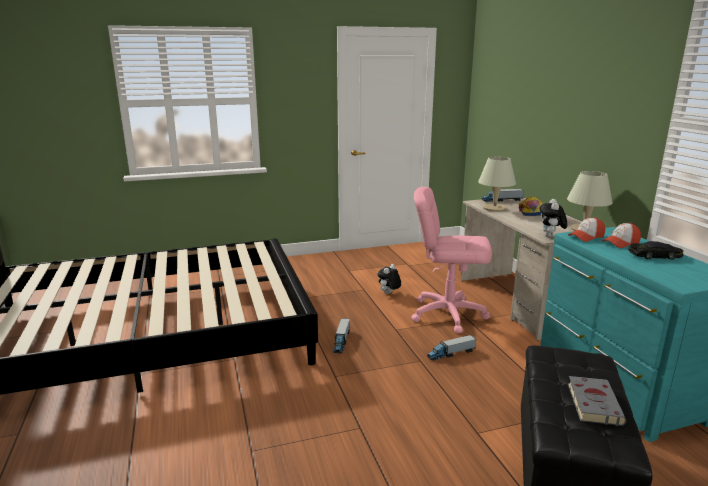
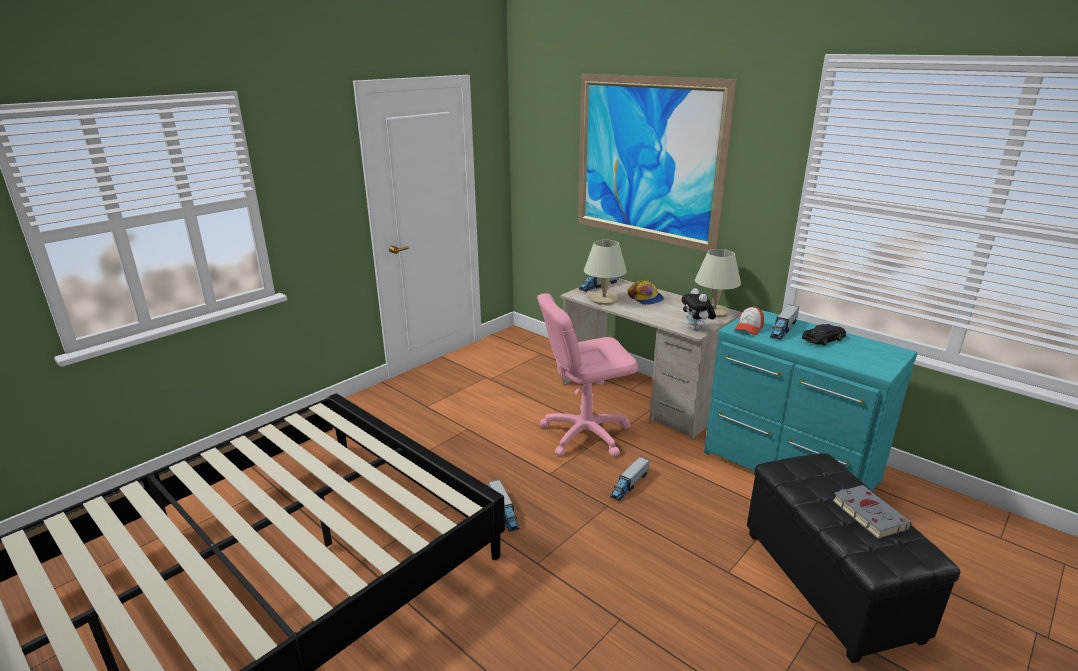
camera: 30 degrees left, 5 degrees up
plush toy [377,264,401,294] -> none
cap [602,223,641,248] -> toy truck [770,304,799,340]
none -> picture [578,74,737,252]

